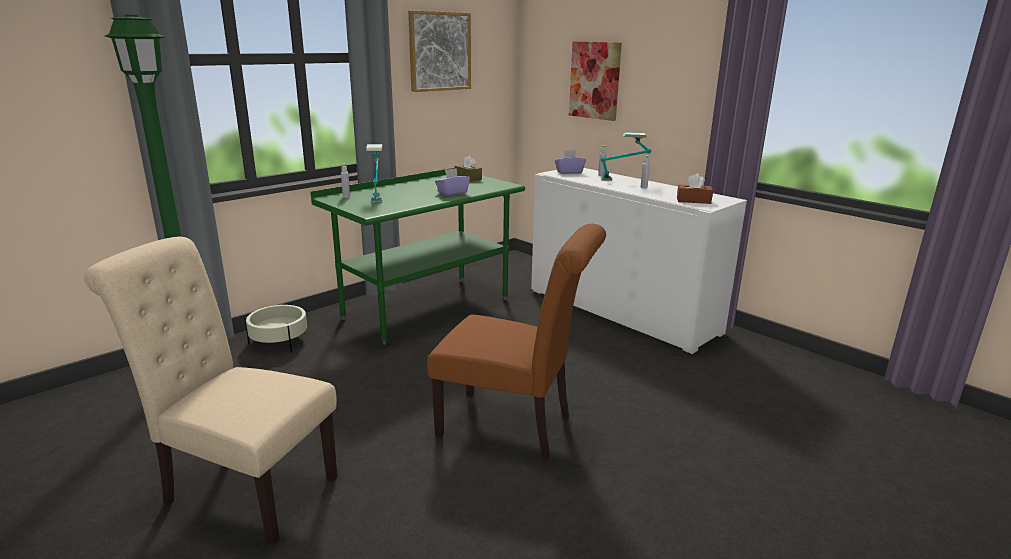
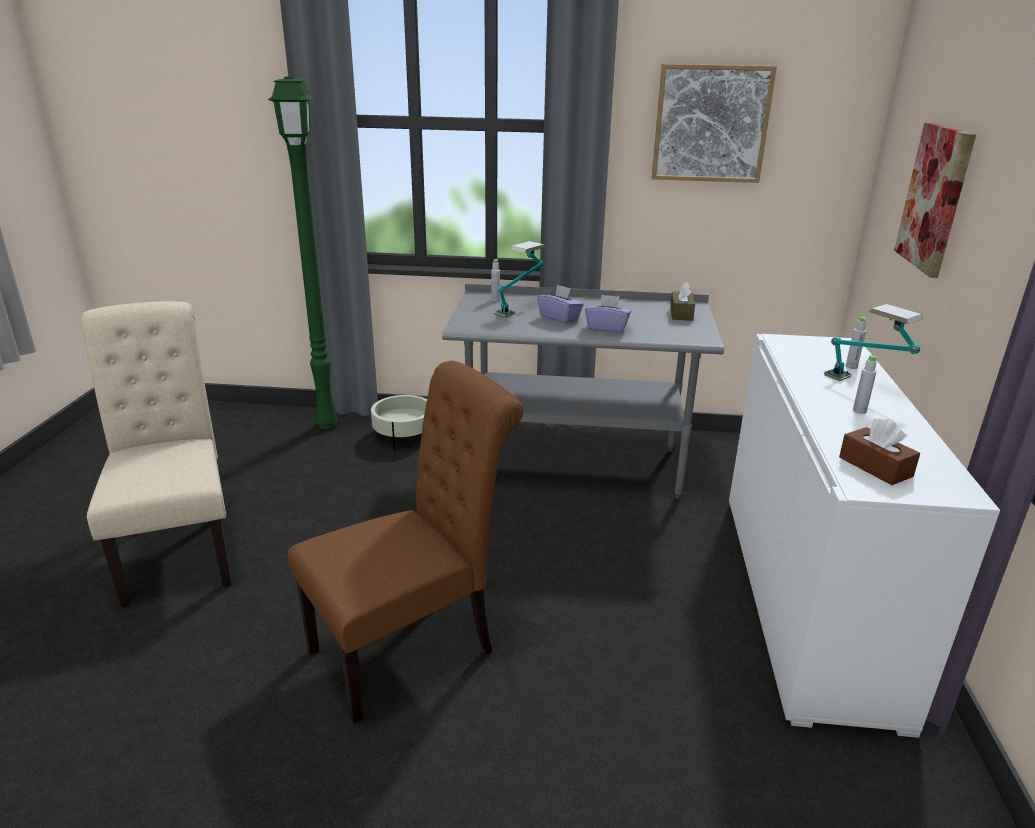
camera: 50 degrees right, 5 degrees up
green desk [310,168,525,345] -> grey desk [442,284,724,499]
brown chair [427,224,606,461] -> brown chair turned 105 degrees counterclockwise [288,361,524,724]
purple tissue box [555,150,586,174] -> purple tissue box moved to [537,284,584,324]

